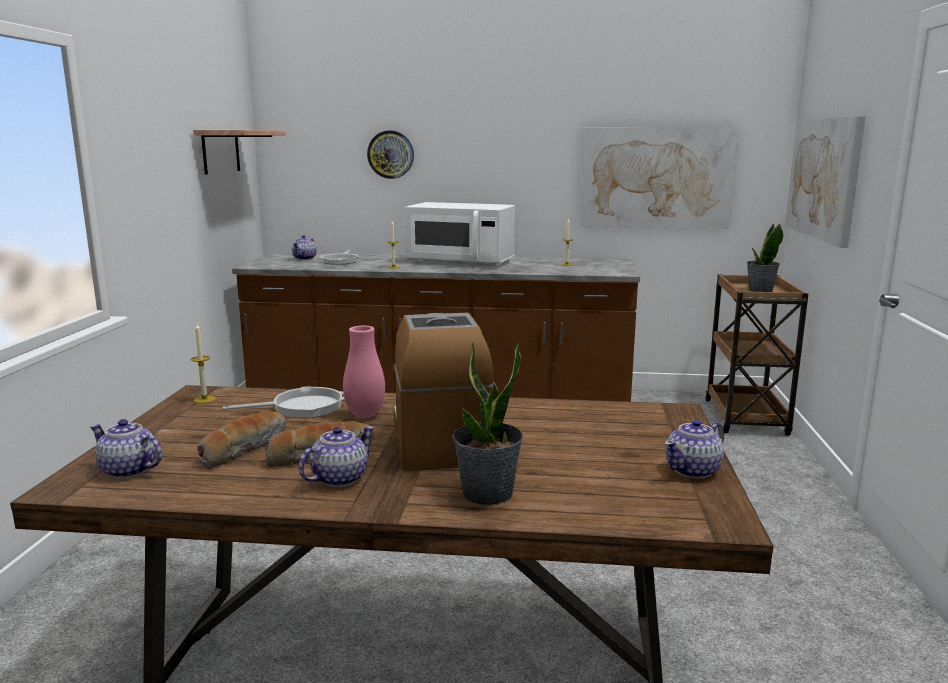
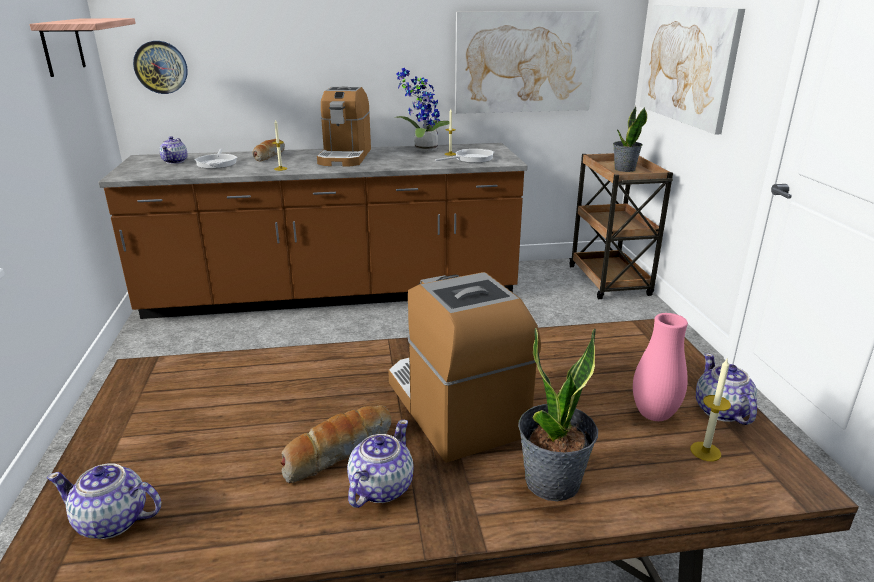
camera: 15 degrees left, 10 degrees up
candle [191,324,216,403] -> candle moved to [690,359,731,461]
bread [197,411,286,469] -> bread moved to [252,139,285,162]
frying pan [223,386,345,418] -> frying pan moved to [435,149,494,163]
pink vase [343,326,385,418] -> pink vase moved to [633,313,688,421]
wall clock [367,131,414,179] -> wall clock moved to [133,41,188,94]
white microwave [404,202,515,267] -> coffee machine [317,86,371,167]
teapot [665,419,724,479] -> teapot turned 135 degrees clockwise [696,353,757,425]
none -> potted plant [394,68,449,151]

